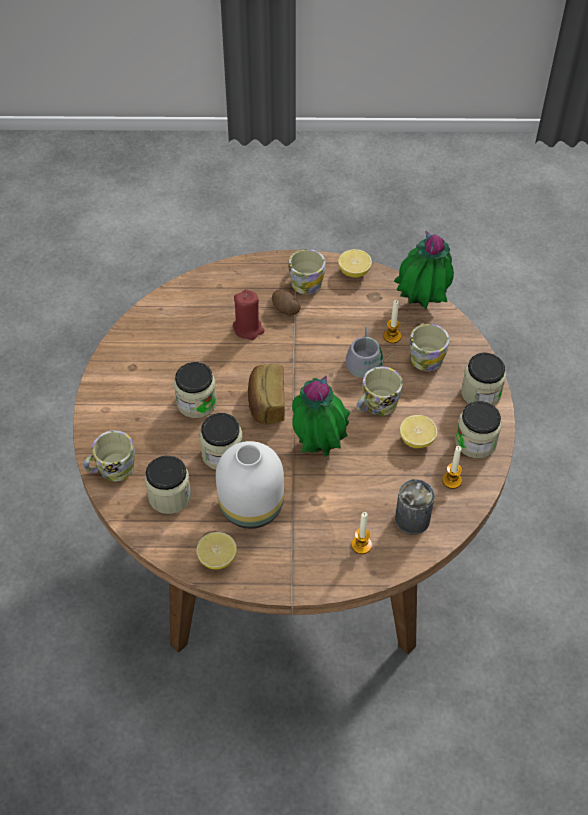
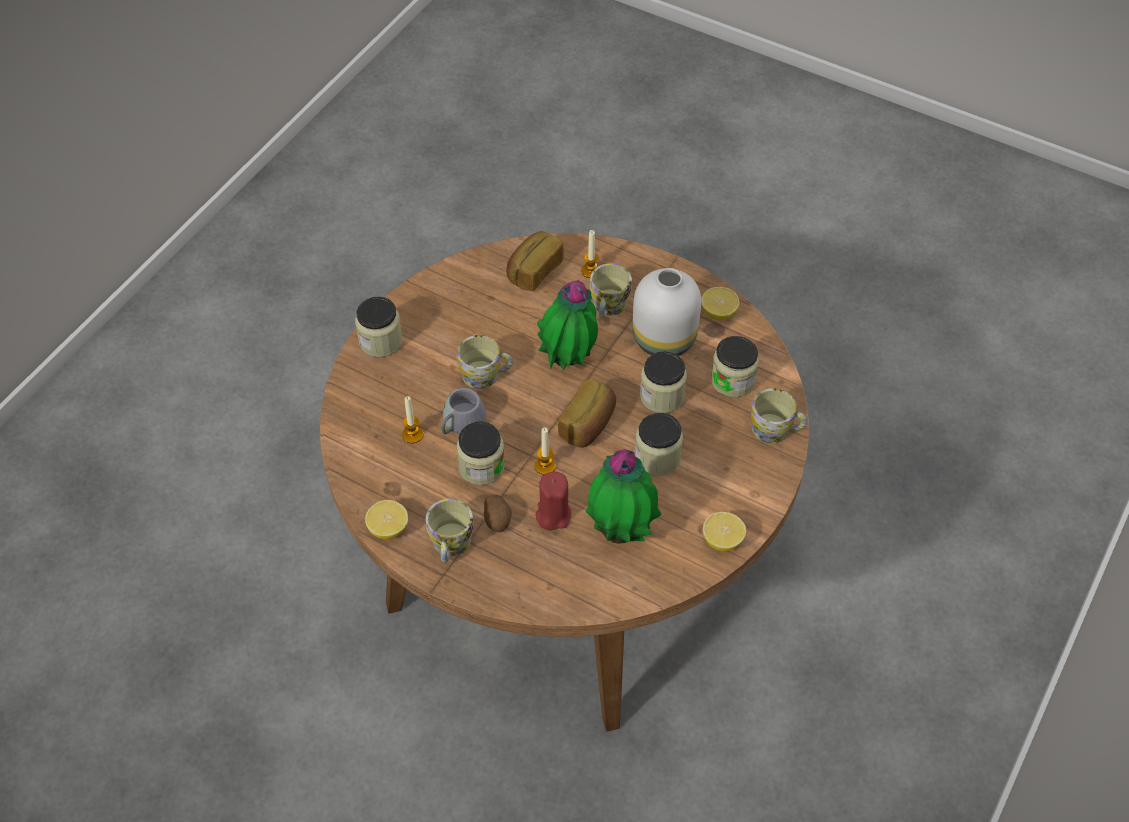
camera: 150 degrees left, 0 degrees up
potted plant [394,231,454,309] -> potted plant moved to [586,449,661,544]
can [395,479,435,535] -> bread [506,231,564,291]
lemon [400,415,437,448] -> lemon moved to [703,512,746,551]
mug [410,323,449,371] -> mug moved to [590,264,632,318]
candle [442,446,462,489] -> candle moved to [535,427,556,475]
jar [455,401,502,458] -> jar moved to [456,421,505,485]

